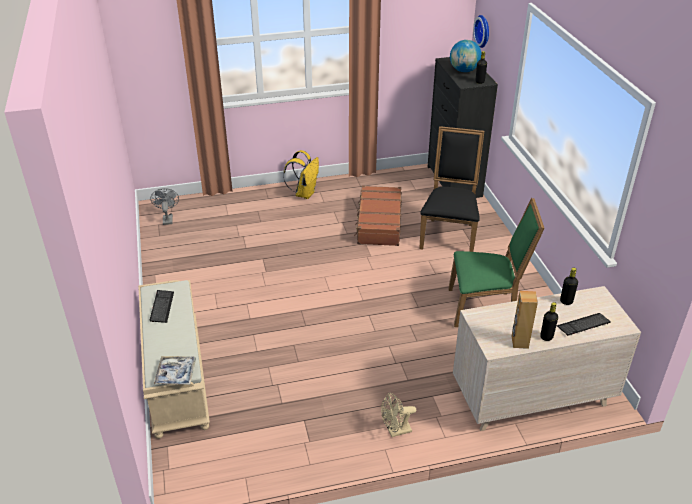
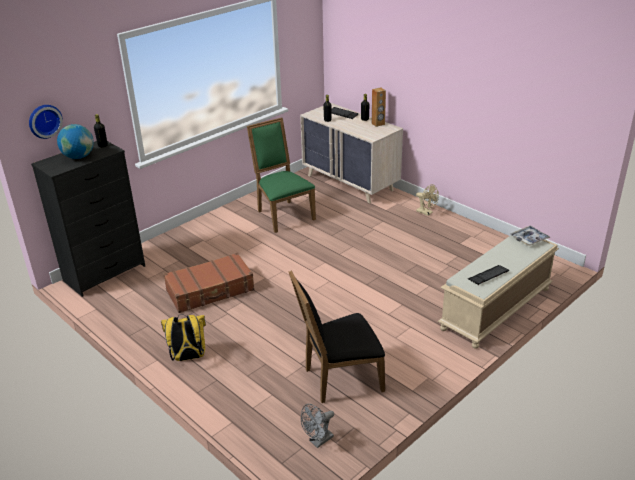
camera: 120 degrees left, 5 degrees down
black chair [419,126,484,252] -> black chair moved to [288,270,385,403]

